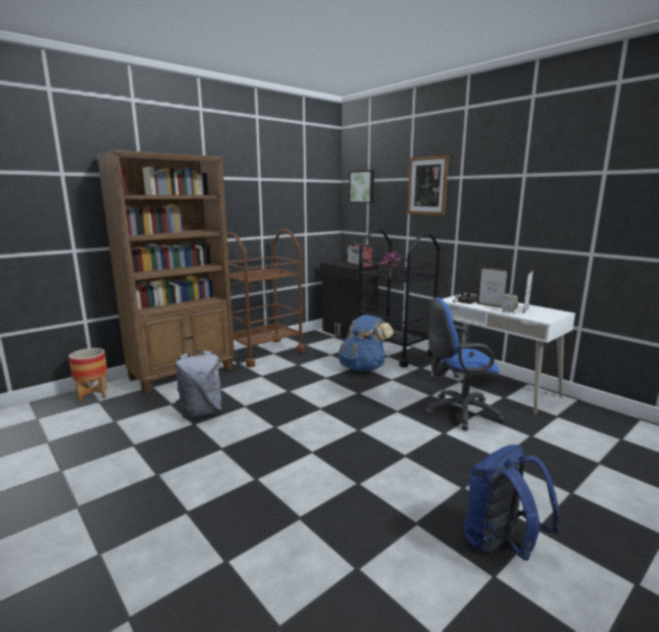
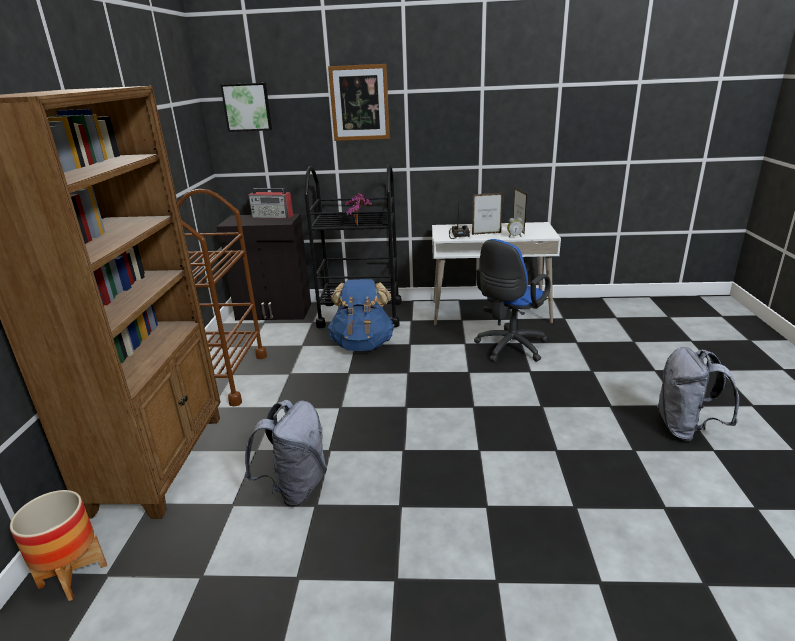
camera: 45 degrees left, 10 degrees up
blue backpack [464,445,559,561] -> grey backpack [657,347,739,442]

